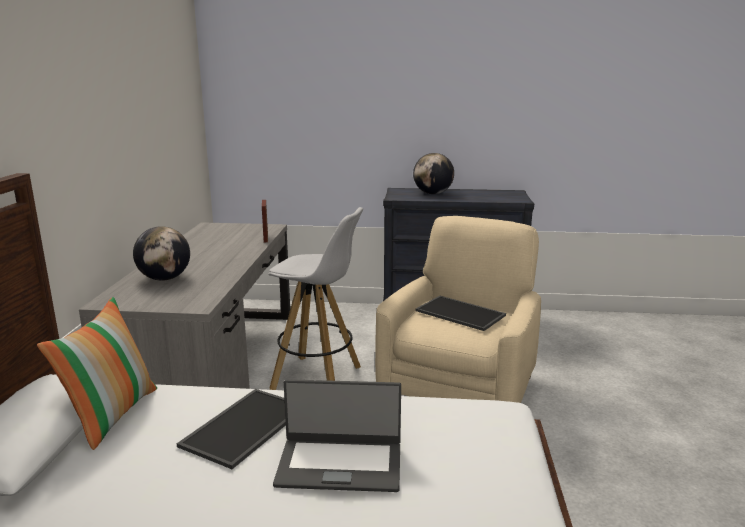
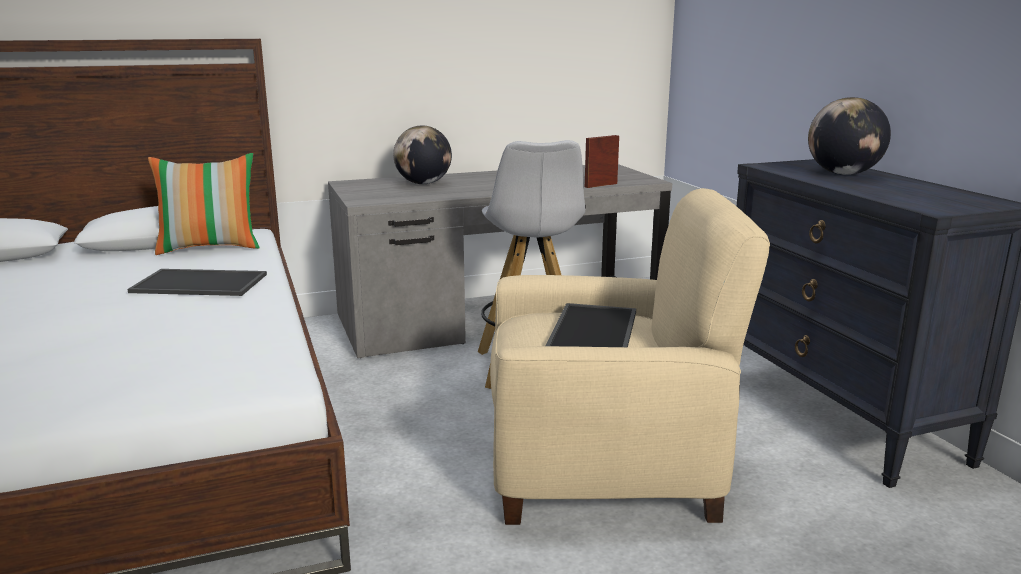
camera: 65 degrees right, 0 degrees up
laptop [273,379,401,492] -> none

